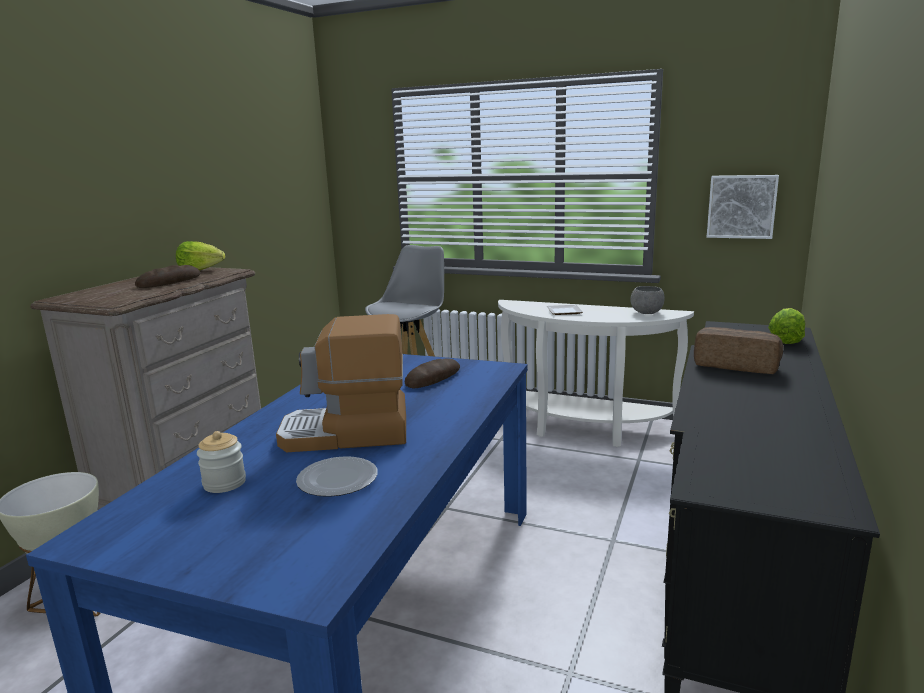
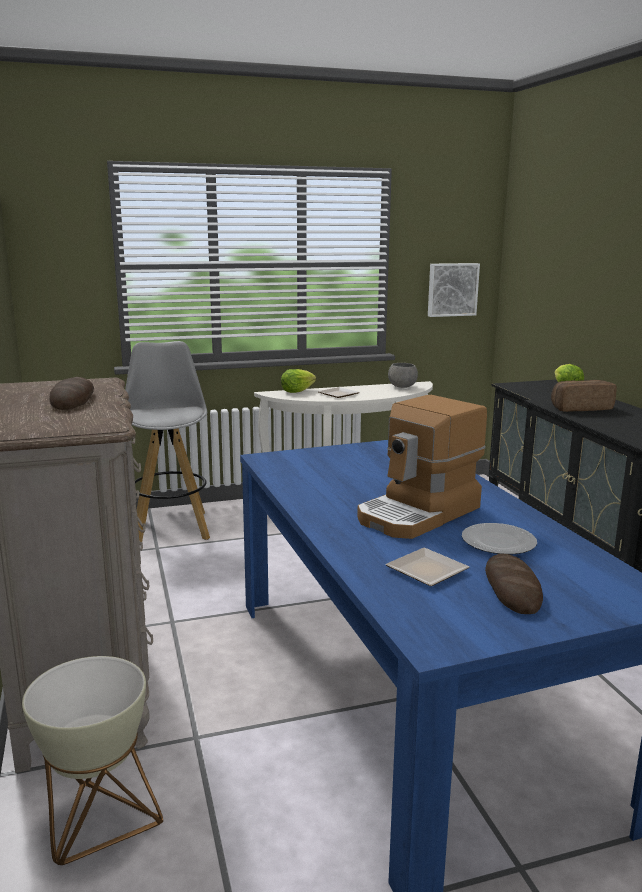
camera: 40 degrees left, 0 degrees up
lettuce [176,241,225,270] -> lettuce moved to [281,369,316,393]
jar [197,431,246,493] -> plate [385,548,469,586]
bread [405,358,460,388] -> bread moved to [485,553,543,614]

